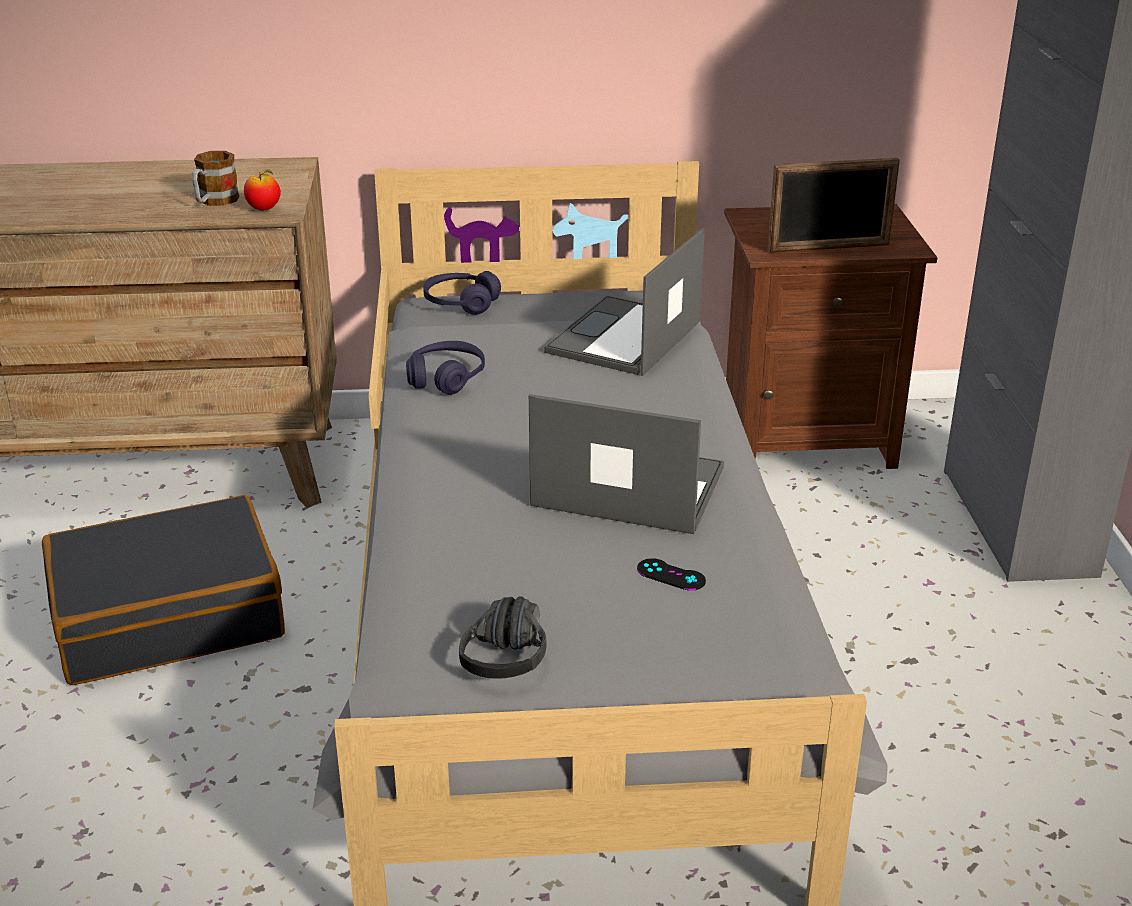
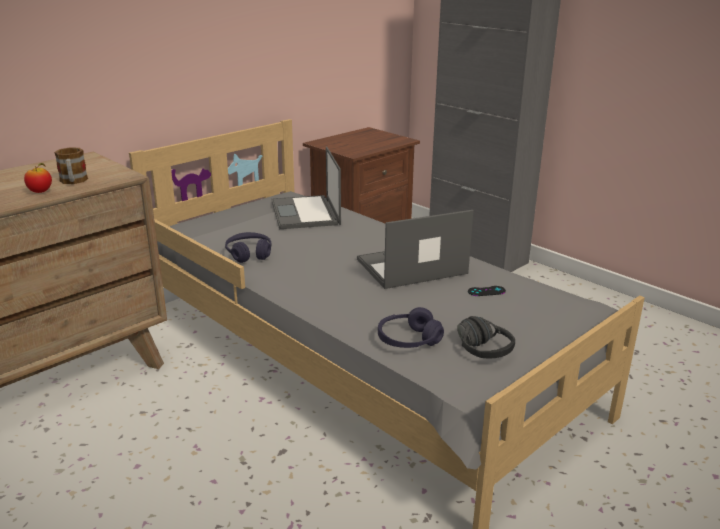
camera: 40 degrees left, 5 degrees down
black suitcase [42,495,285,685] -> none
apple [244,169,281,210] -> apple moved to [24,163,52,193]
purple headphones [423,271,501,315] -> purple headphones moved to [378,307,444,348]
picture frame [767,158,900,253] -> none

